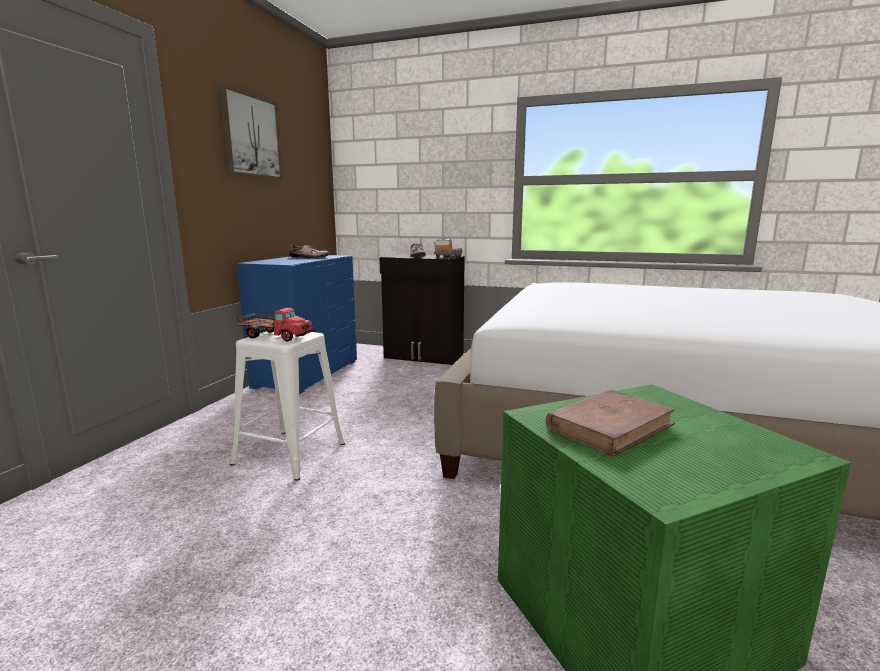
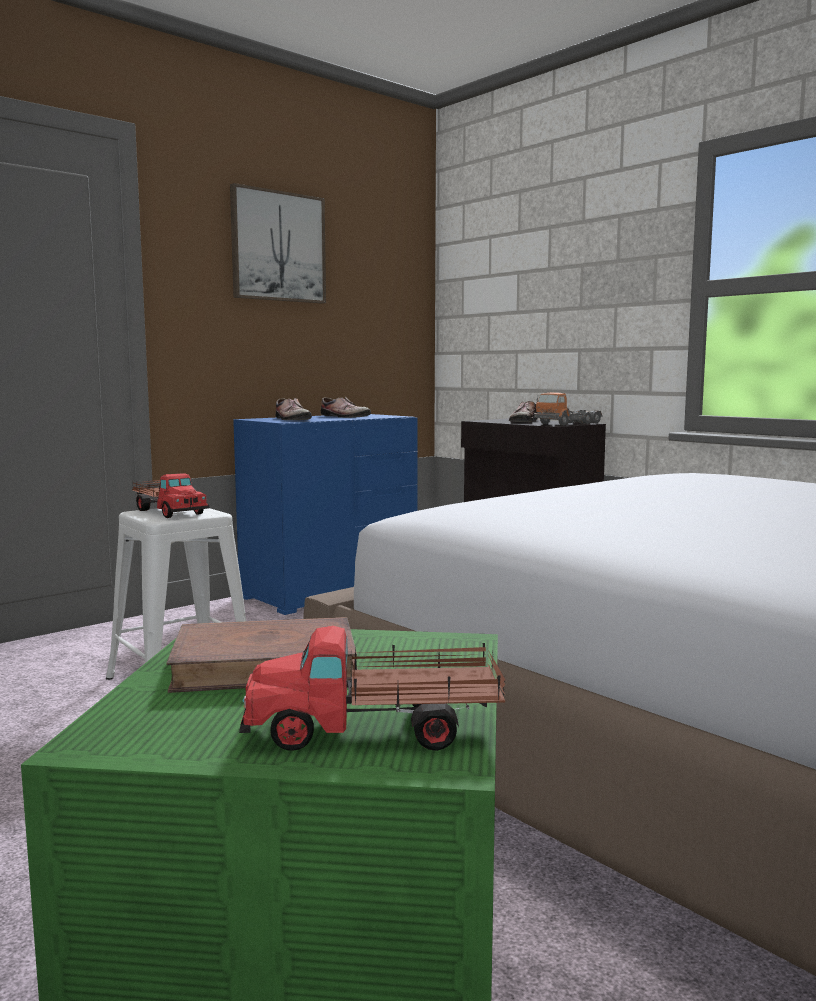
camera: 30 degrees right, 5 degrees down
none -> toy truck [239,626,506,751]
none -> shoe [275,398,312,420]

